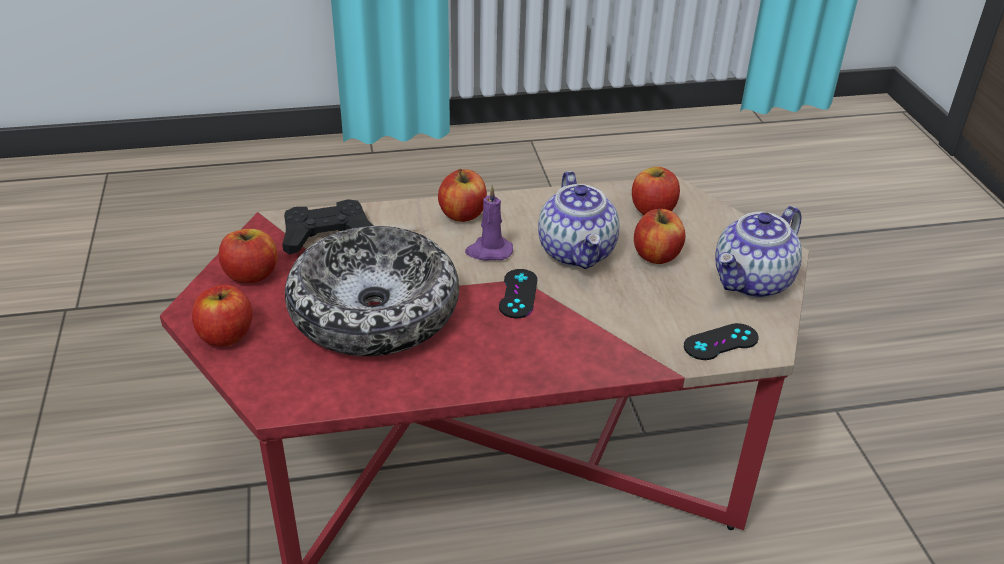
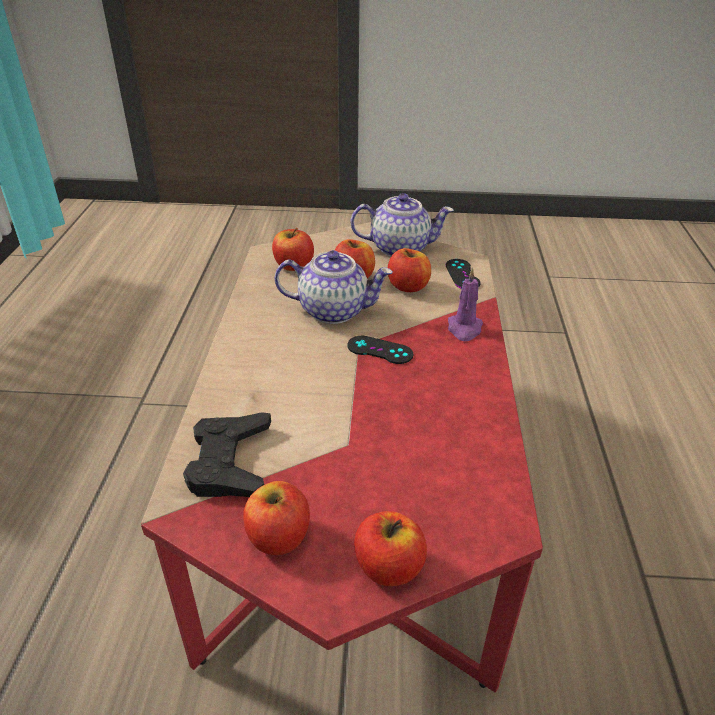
camera: 75 degrees left, 0 degrees up
bowl [285,226,459,356] -> none
apple [438,169,487,222] -> apple moved to [388,248,431,292]
purple candle [465,186,513,261] -> purple candle moved to [448,268,483,341]
teapot [715,206,802,298] -> teapot turned 60 degrees counterclockwise [350,193,454,257]

